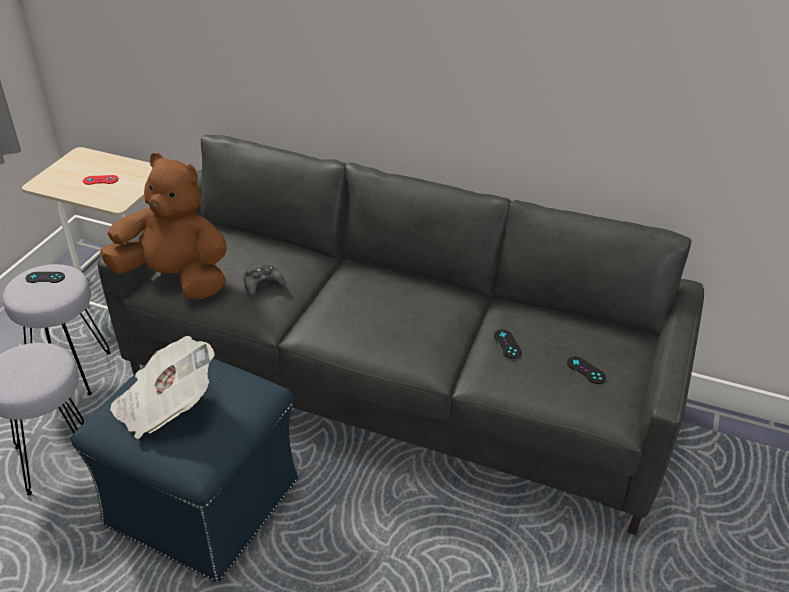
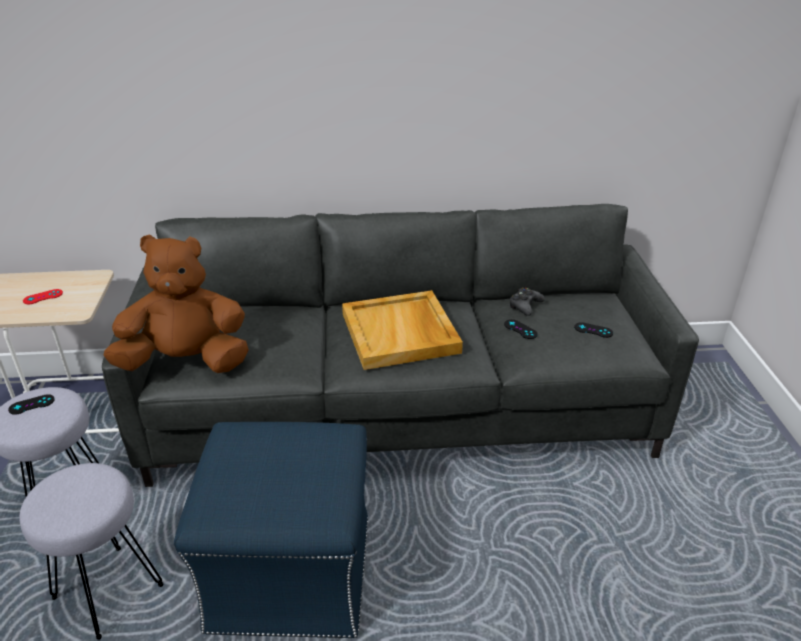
camera: 25 degrees left, 5 degrees down
newspaper [110,336,215,439] -> none
black game controller [244,265,286,296] -> black game controller moved to [509,288,545,316]
none -> beige tray [342,290,463,370]

